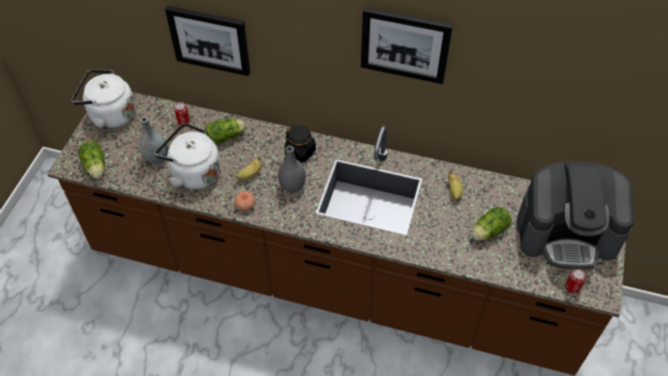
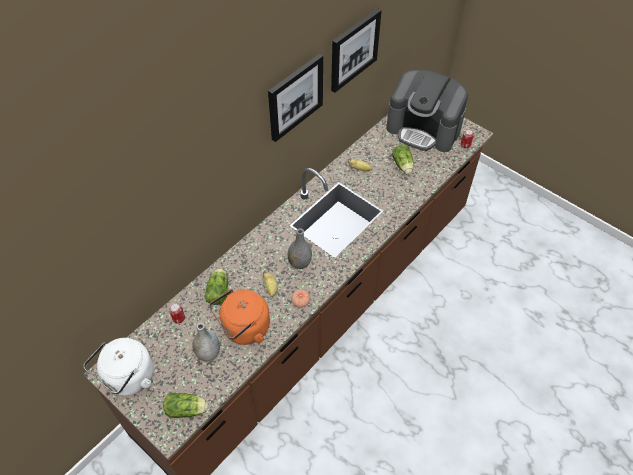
camera: 65 degrees left, 0 degrees up
white kettle [155,123,221,190] -> orange kettle [209,289,270,345]
picture [165,6,250,76] -> picture moved to [331,8,382,93]
black jar [285,125,316,163] -> none
coffee machine [517,161,634,269] -> coffee machine turned 90 degrees clockwise [386,70,468,152]

